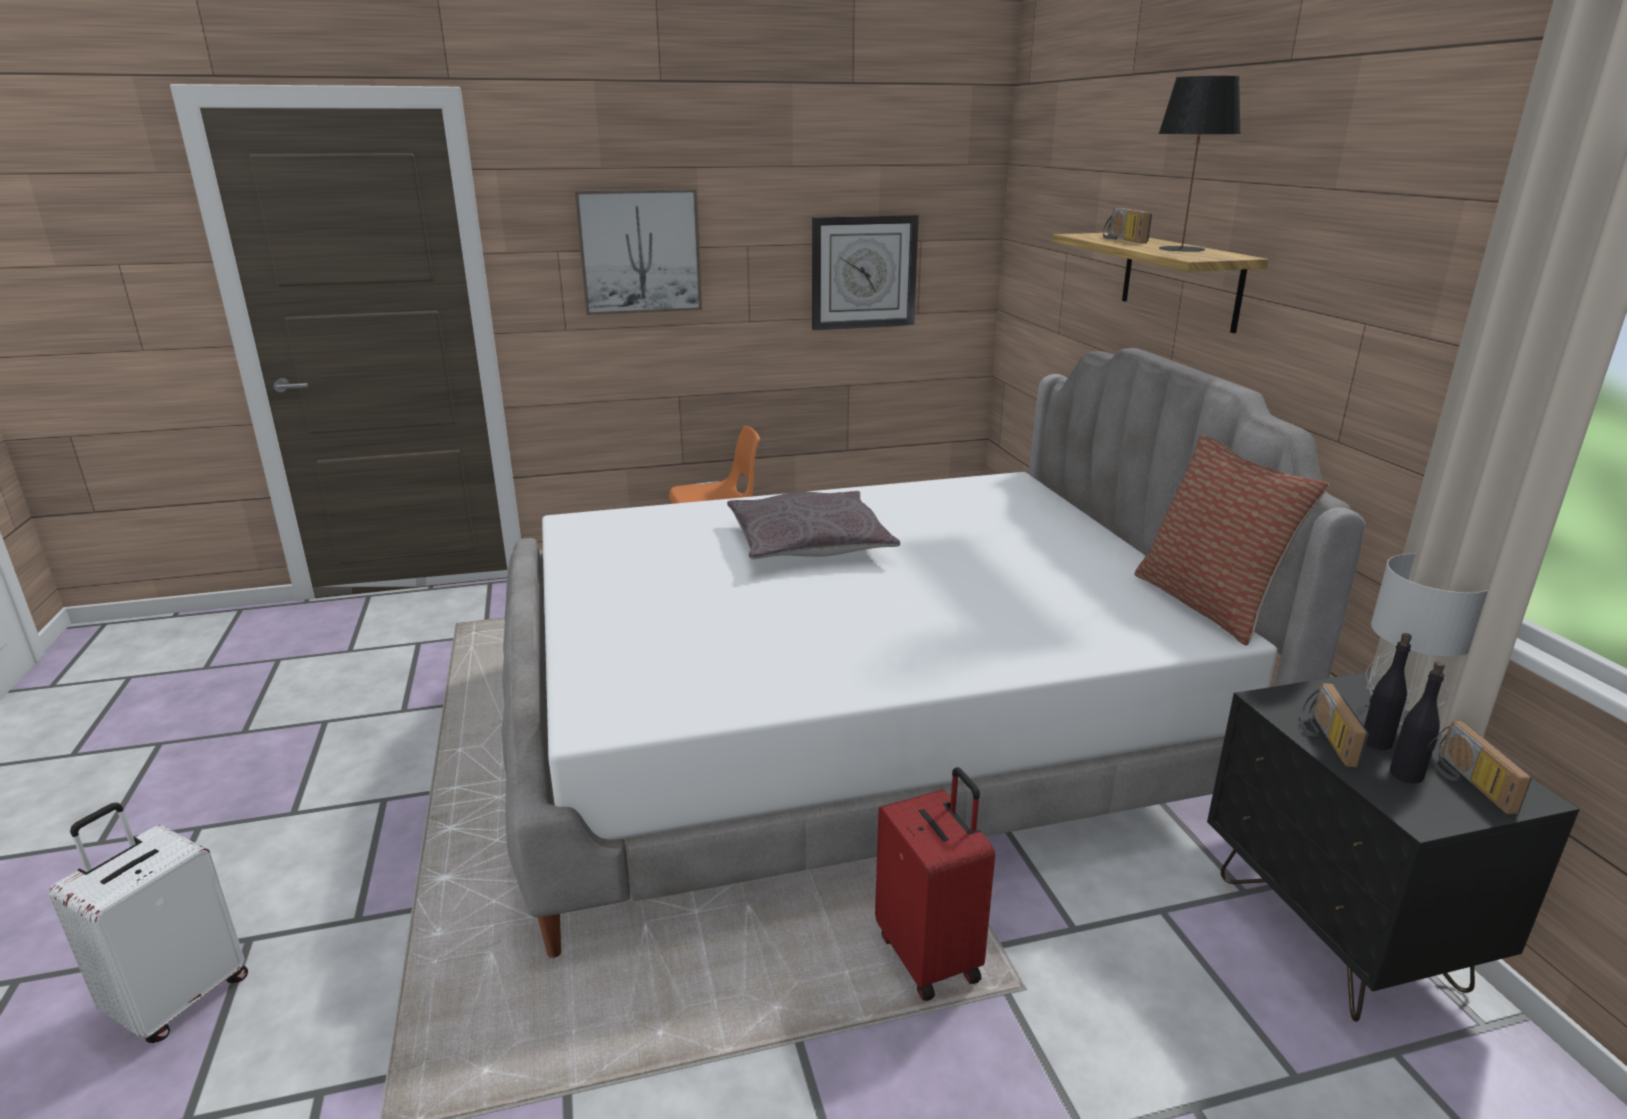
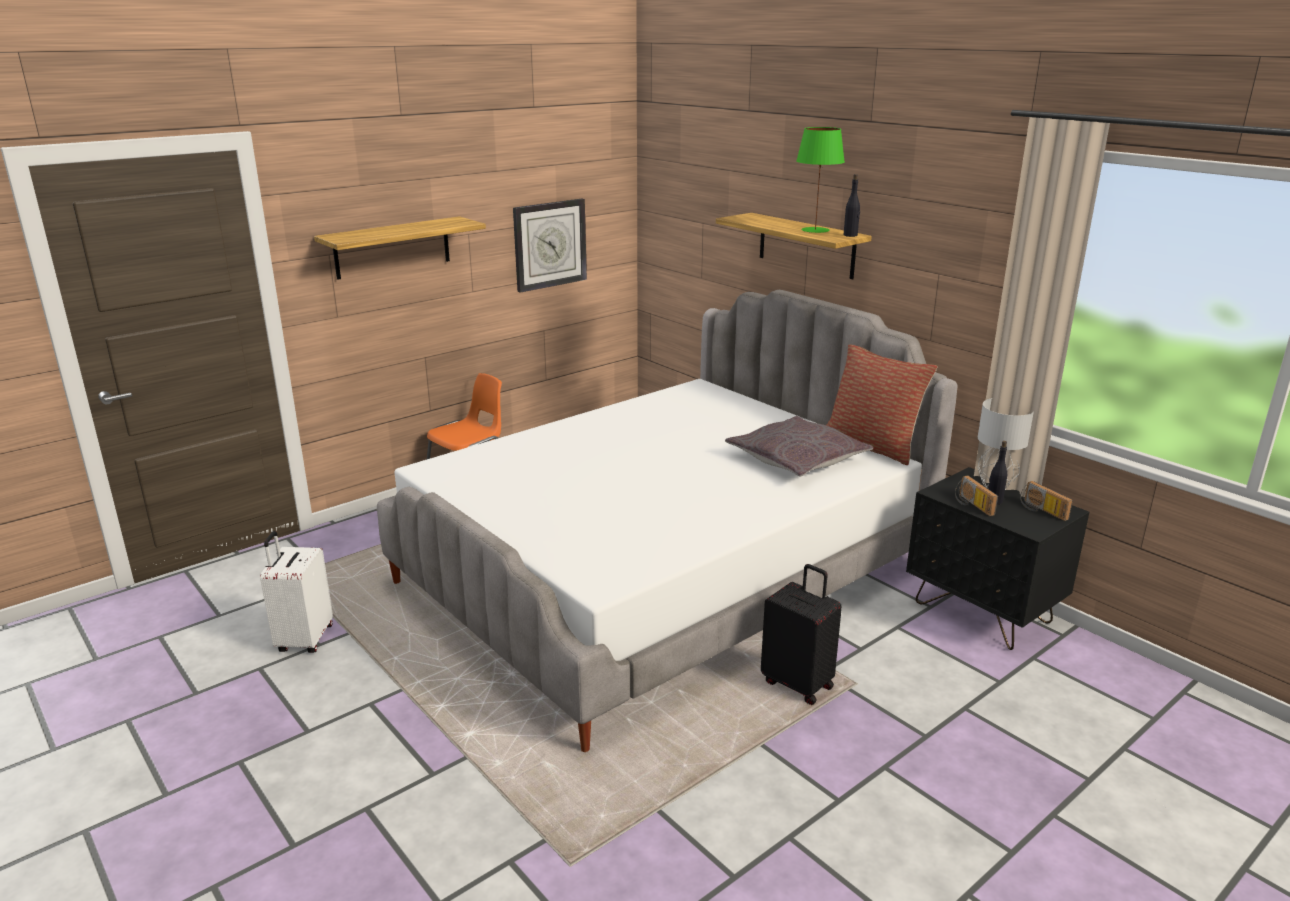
camera: 25 degrees left, 0 degrees up
white suitcase [49,803,248,1043] -> white suitcase moved to [260,531,333,653]
picture [575,189,702,315] -> shelf [314,216,486,280]
grey pillow [727,491,900,559] -> grey pillow moved to [725,416,873,477]
red suitcase [875,767,995,1001] -> black suitcase [761,564,842,705]
radio [1103,208,1152,243] -> none
black table lamp [1158,76,1241,252] -> green table lamp [796,127,845,233]
black bottle [1390,661,1445,783] -> black bottle moved to [844,174,860,237]

